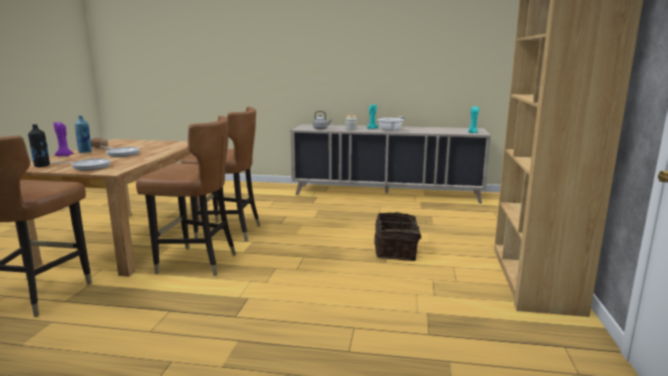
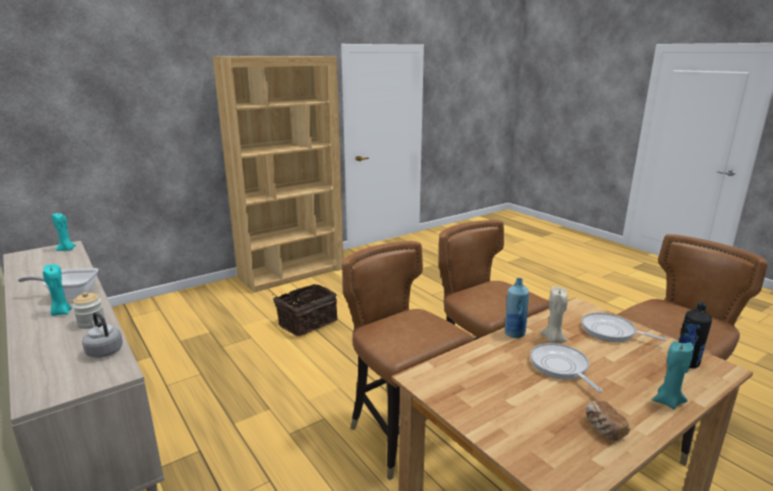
camera: 135 degrees left, 5 degrees up
purple candle [54,122,73,156] -> turquoise candle [653,341,694,409]
blue bottle [75,116,92,153] -> blue bottle moved to [505,278,529,338]
none -> beige candle [541,286,568,343]

